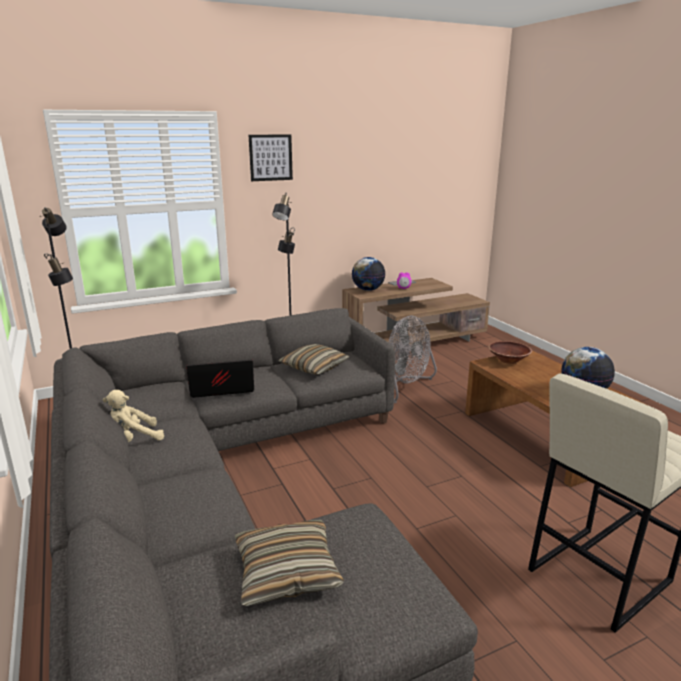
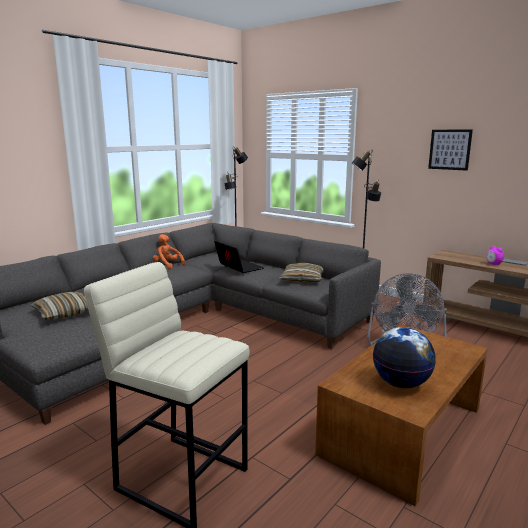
camera: 65 degrees right, 5 degrees down
beige plush toy [102,390,164,442] -> orange plush toy [153,234,186,269]
picture [248,134,293,181] -> picture moved to [428,130,473,171]
globe [352,257,385,291] -> none
brown bowl [488,341,532,364] -> none

